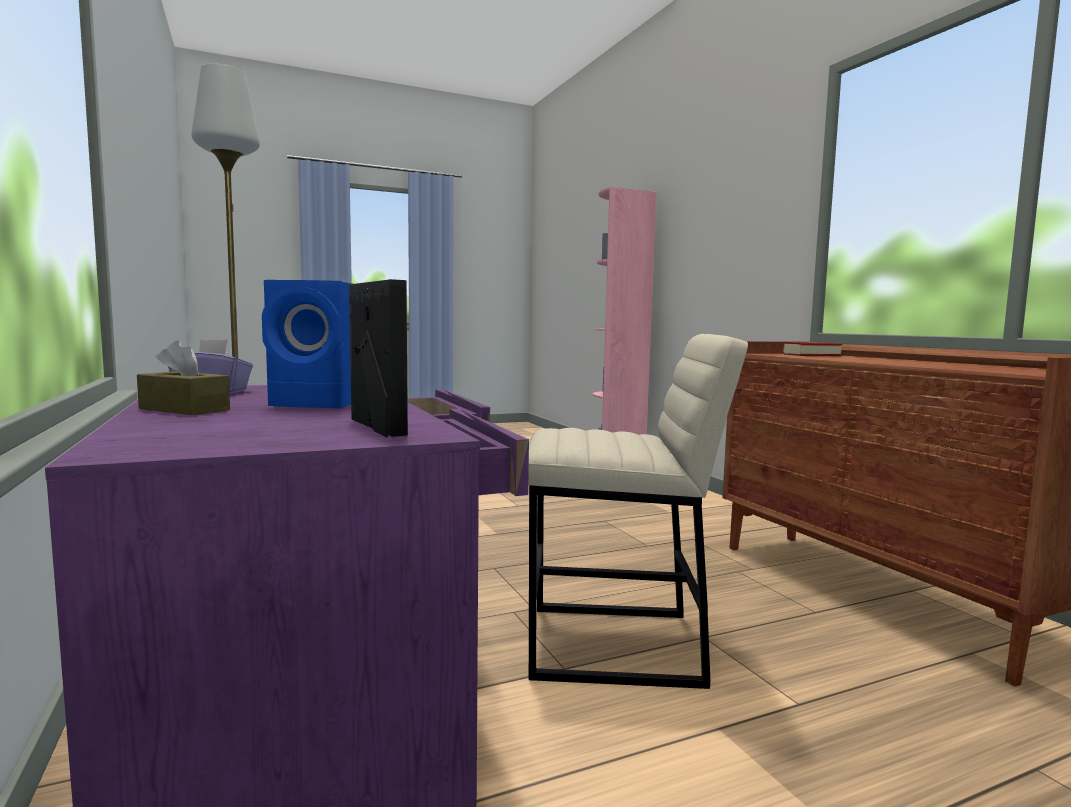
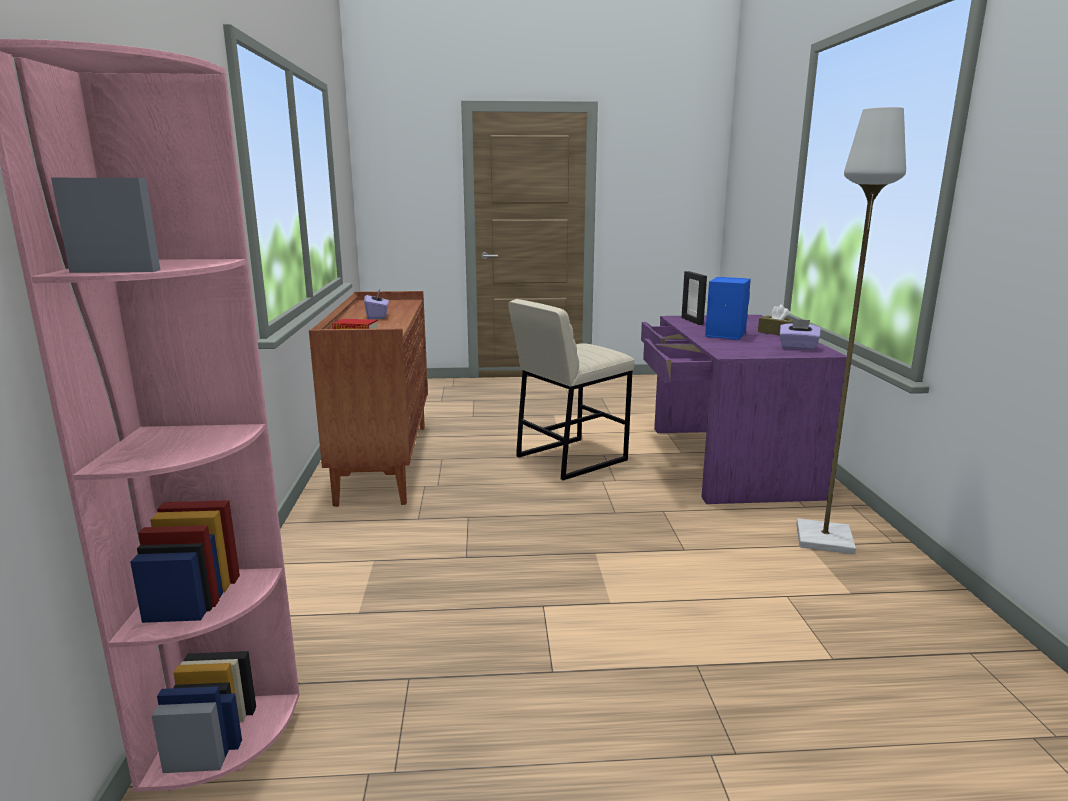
camera: 160 degrees left, 10 degrees up
beige chair [528,334,748,689] -> beige chair turned 60 degrees counterclockwise [508,299,634,480]
none -> purple tissue box [364,288,389,319]

